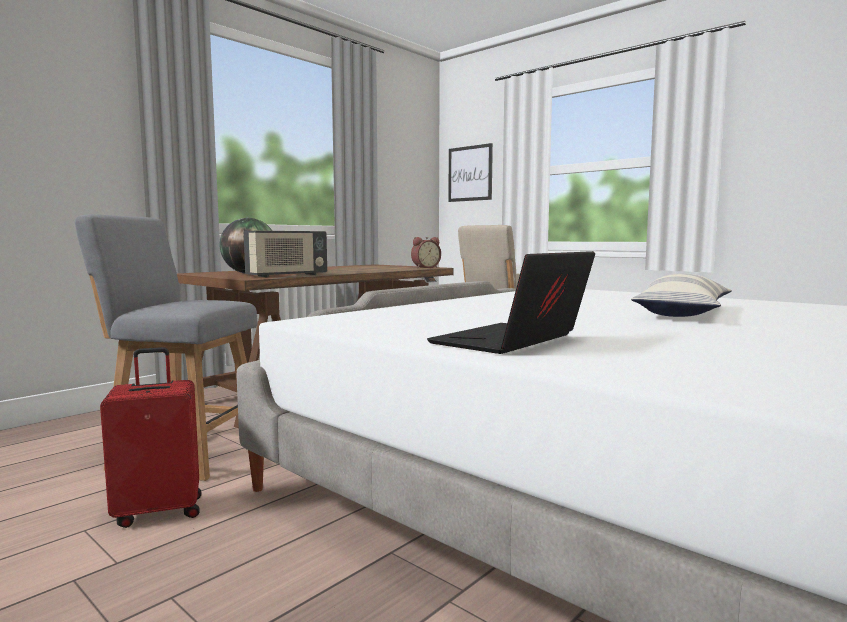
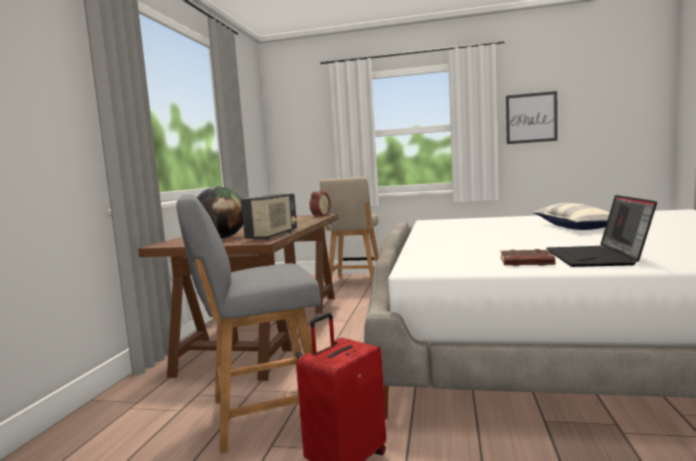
camera: 30 degrees left, 0 degrees up
picture [448,143,493,202] -> picture moved to [506,91,558,144]
none -> brown book [500,249,555,266]

